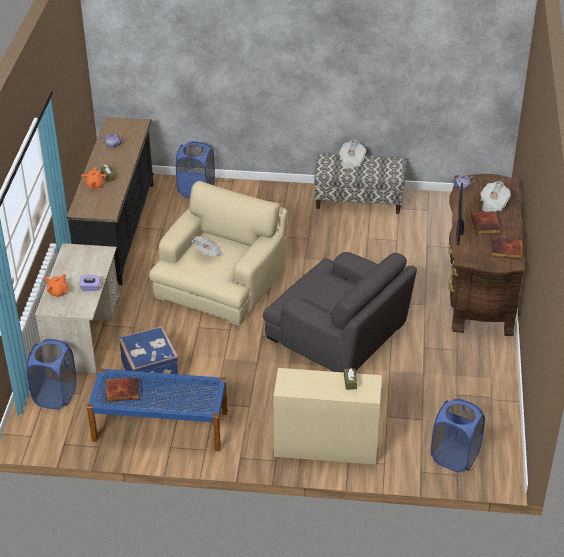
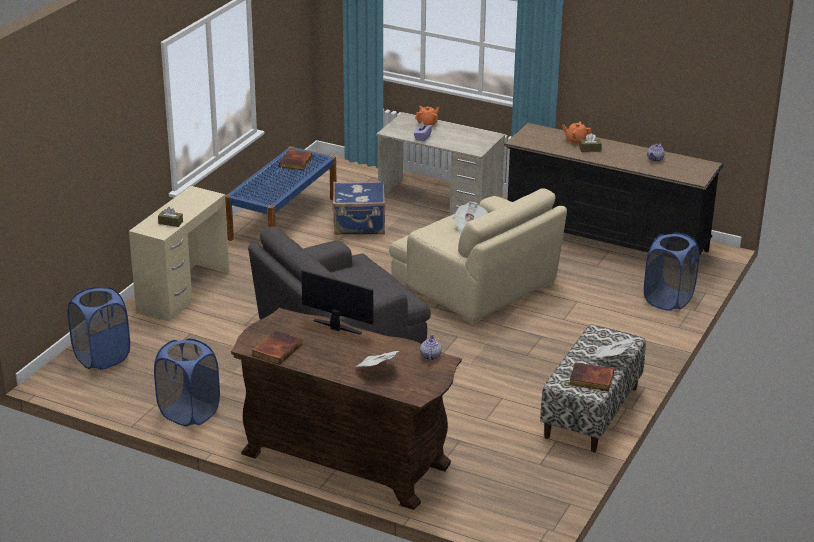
camera: 110 degrees right, 10 degrees down
blue laundry basket [27,339,76,409] -> blue laundry basket moved to [154,338,220,426]
book [471,211,501,234] -> book moved to [569,362,614,391]

